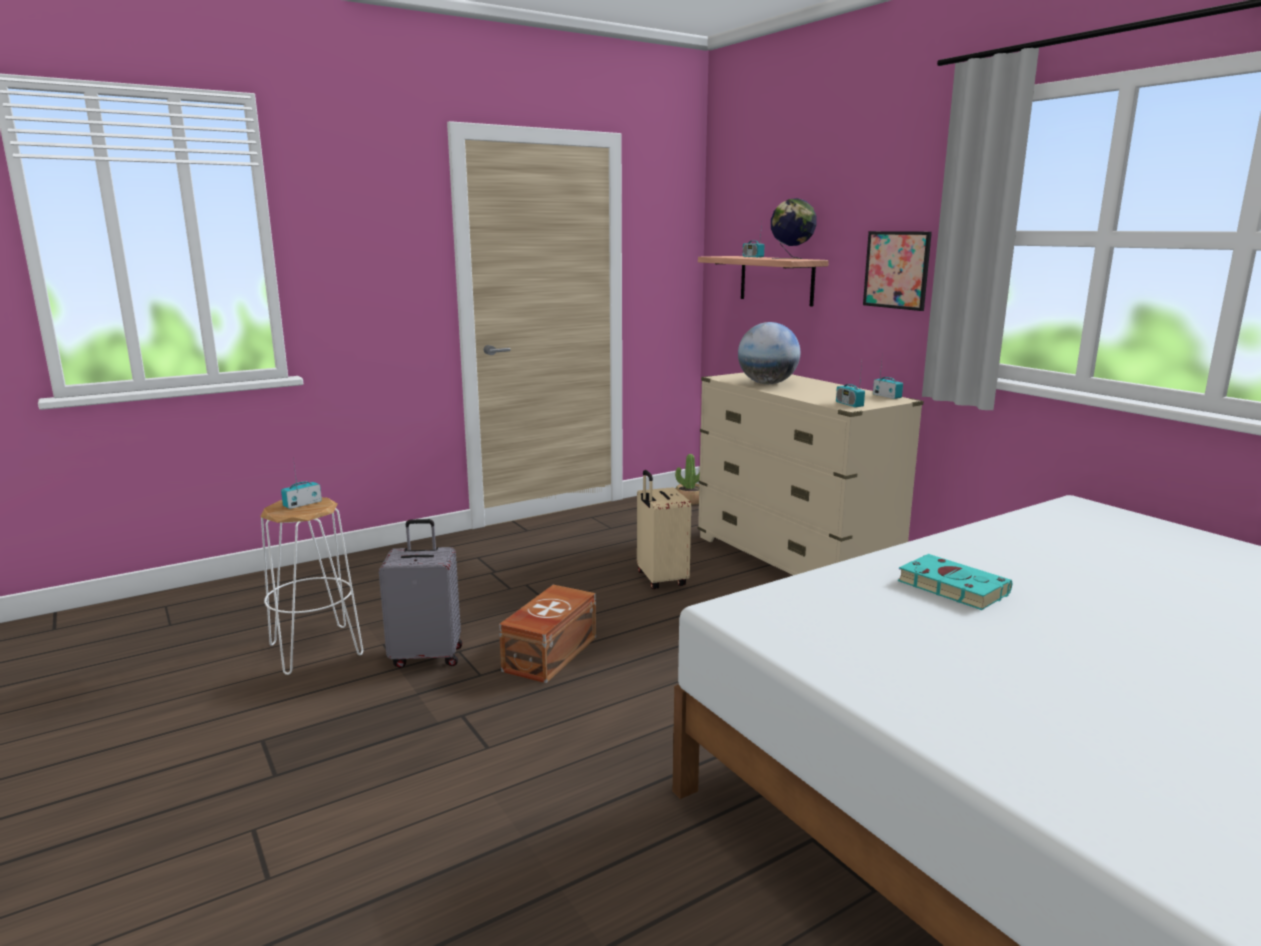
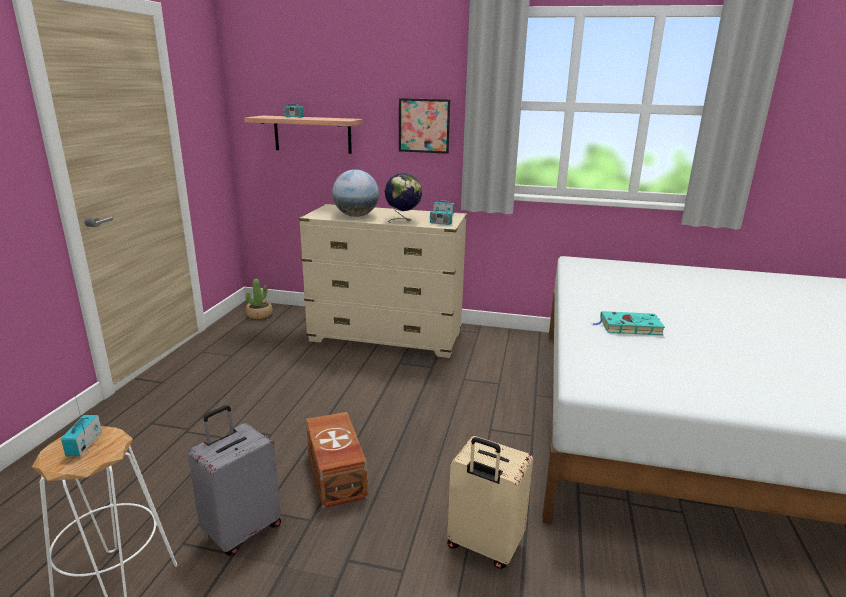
camera: 45 degrees left, 5 degrees up
beige suitcase [637,470,691,589] -> beige suitcase moved to [447,436,533,569]
globe [771,198,817,259] -> globe moved to [384,173,422,223]

